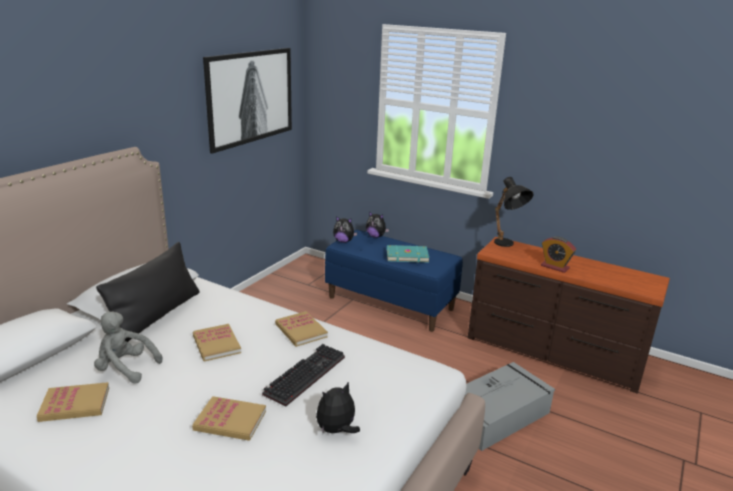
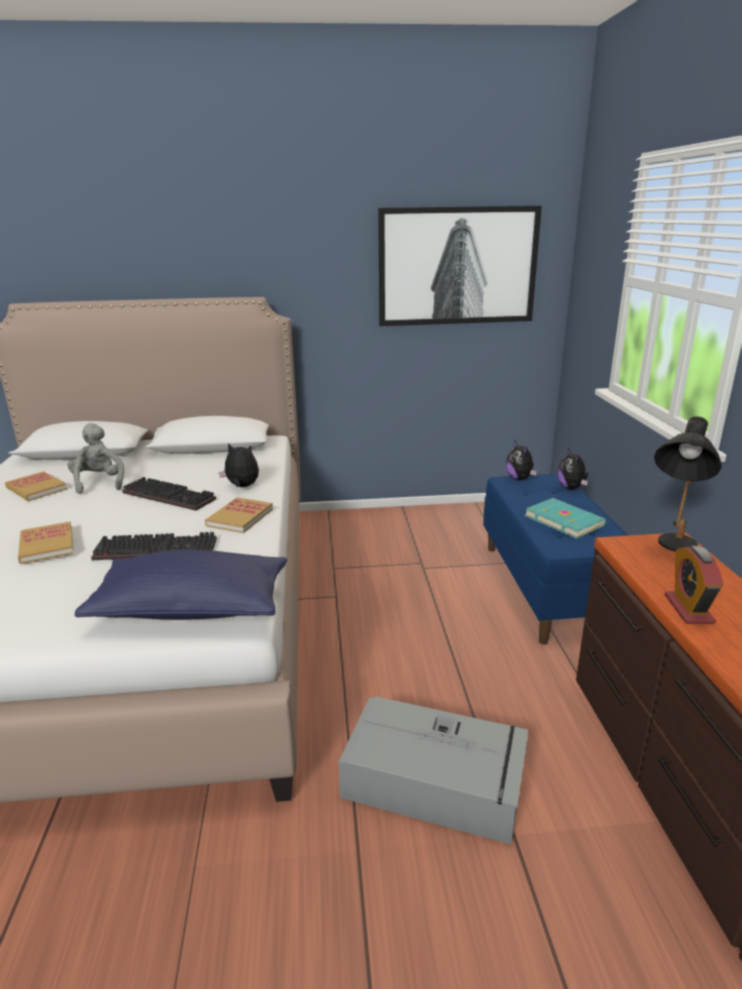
camera: 55 degrees right, 0 degrees up
black pillow [96,242,200,342] -> none
book [193,324,241,362] -> keyboard [122,477,216,511]
plush toy [316,382,360,433] -> plush toy moved to [219,443,259,487]
none -> blue pillow [74,549,287,620]

